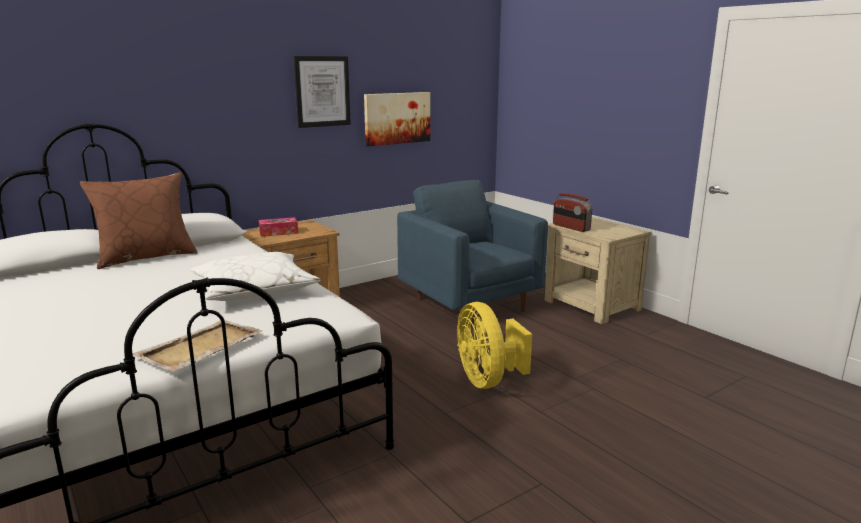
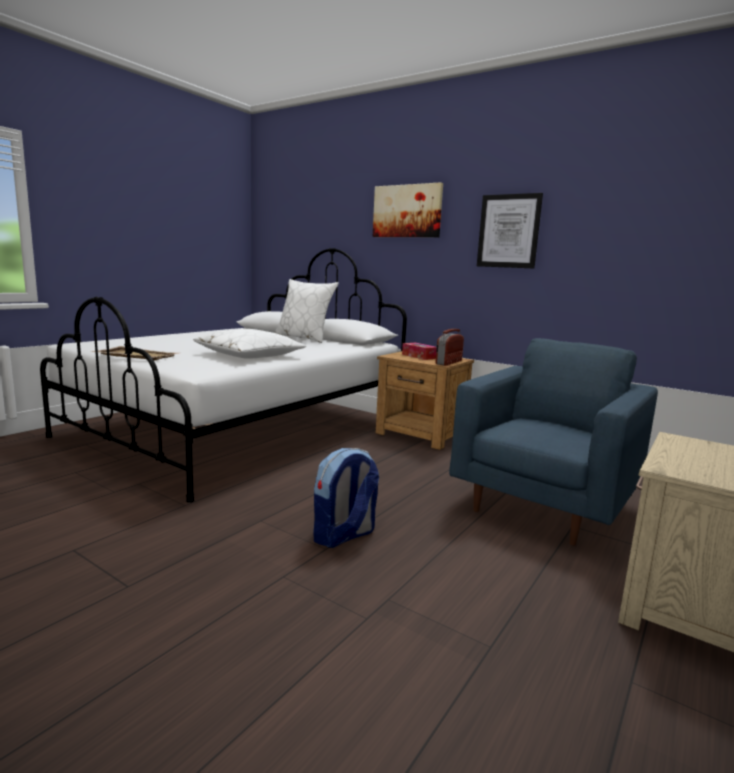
camera: 70 degrees right, 5 degrees down
brown pillow [80,172,198,269] -> white pillow [274,279,339,343]
picture [364,92,430,146] -> picture moved to [373,182,443,237]
yellow fan [457,302,532,389] -> backpack [313,448,379,548]
radio [553,193,592,232] -> radio moved to [436,329,464,366]

